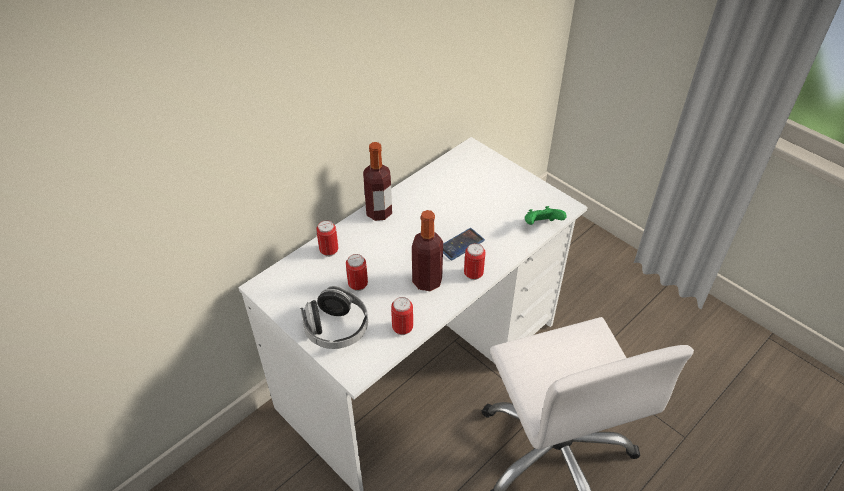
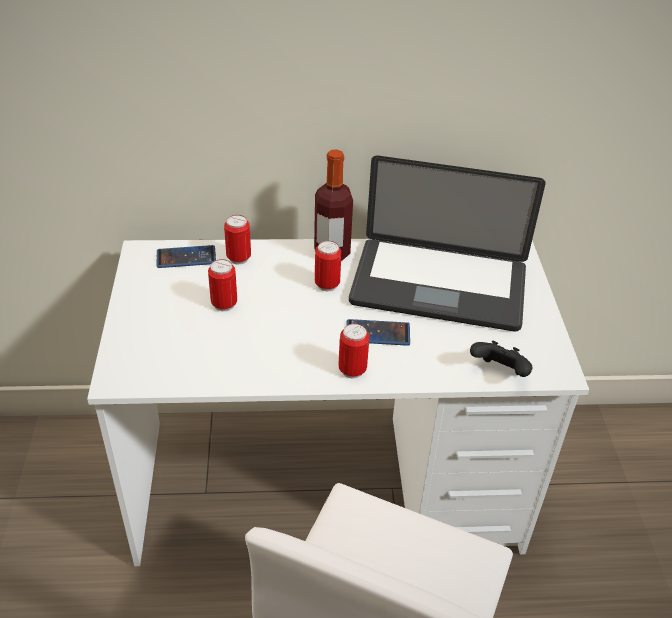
camera: 40 degrees right, 5 degrees down
headphones [300,286,368,349] -> none
can [391,297,413,335] -> can moved to [315,241,341,292]
bottle [412,210,443,291] -> none
green game controller [525,206,567,225] -> black game controller [470,341,532,377]
none -> phone [157,245,216,268]
none -> laptop [349,156,546,331]

